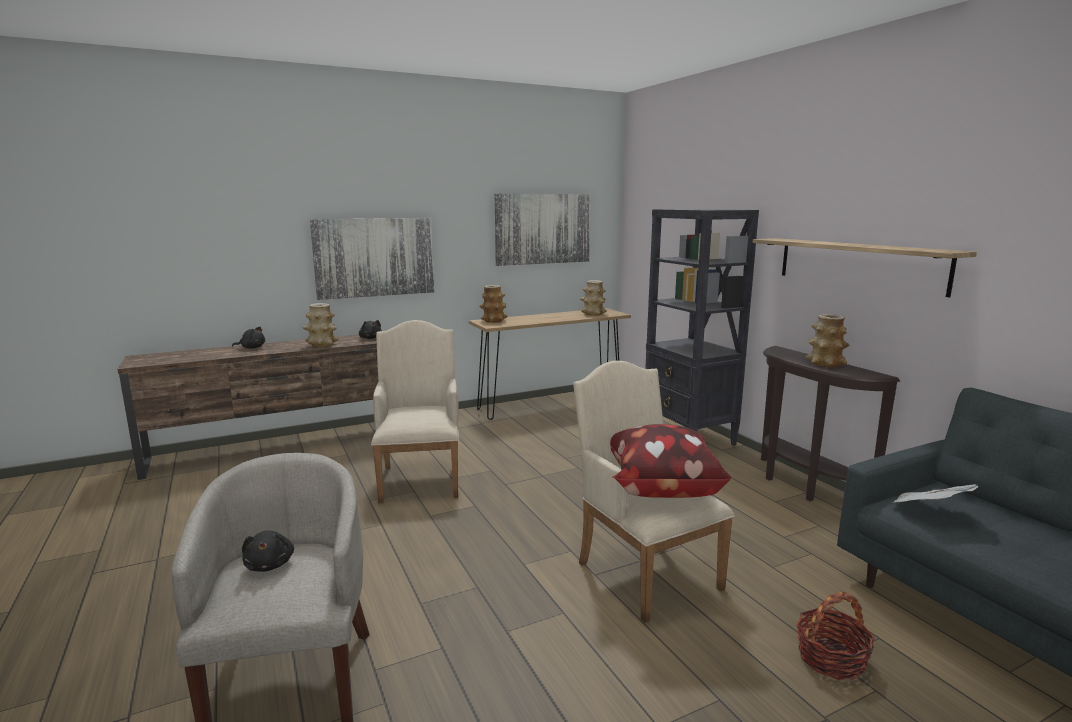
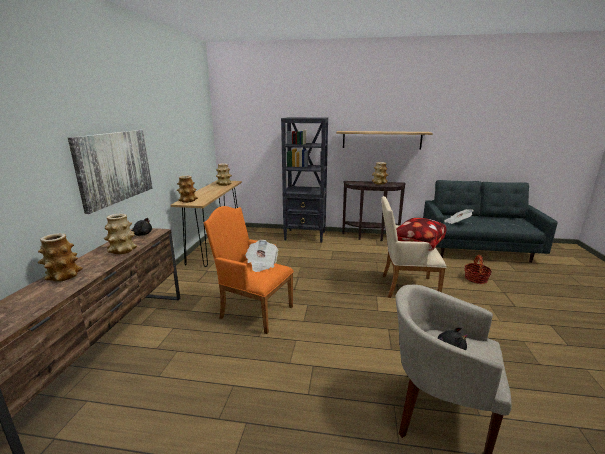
camera: 55 degrees left, 5 degrees up
black plush toy [232,327,265,348] -> vase [38,233,83,282]
beige armchair [371,320,459,503] -> orange armchair [204,206,294,334]
picture [495,194,591,266] -> none
none -> newspaper [245,240,278,272]

